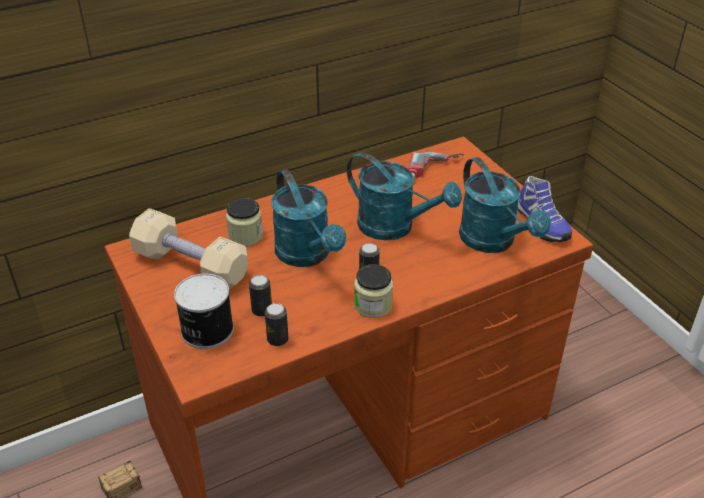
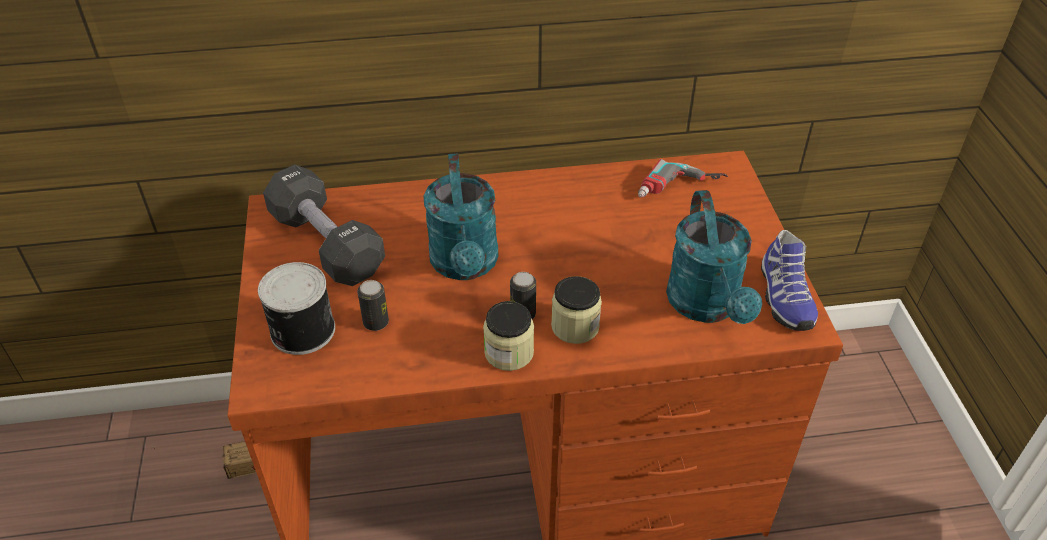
camera: 20 degrees right, 5 degrees up
beige dumbbell [129,208,248,290] -> black dumbbell [263,165,385,286]
jar [226,198,263,246] -> jar moved to [551,276,602,344]
can [265,303,289,346] -> none
turquoise watering can [347,152,462,241] -> none

